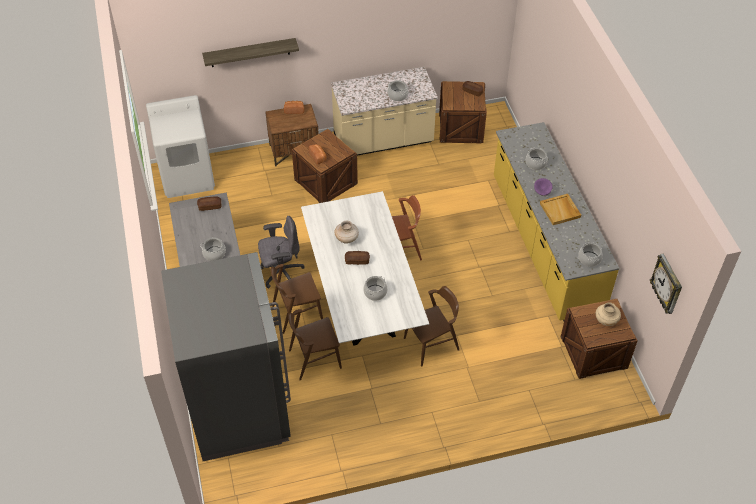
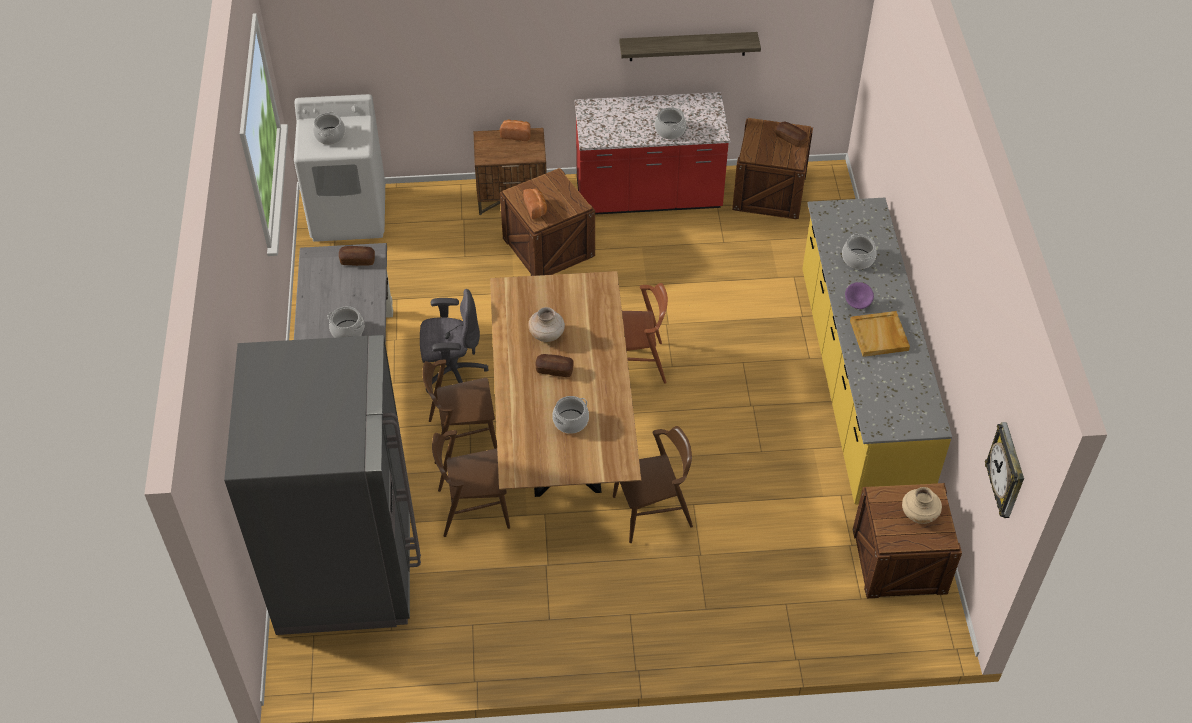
camera: 10 degrees right, 0 degrees up
shelf [202,38,299,67] -> shelf moved to [619,32,761,61]
white dining table [301,191,429,346] -> brown dining table [490,271,641,497]
beige counter [331,67,438,155] -> red counter [575,92,730,215]
cooking pot [578,241,603,267] -> cooking pot moved to [313,111,345,145]

